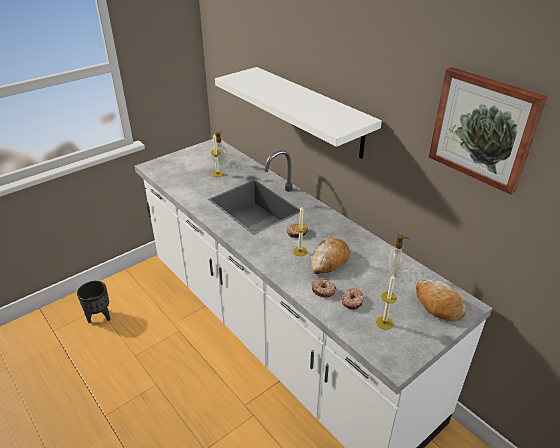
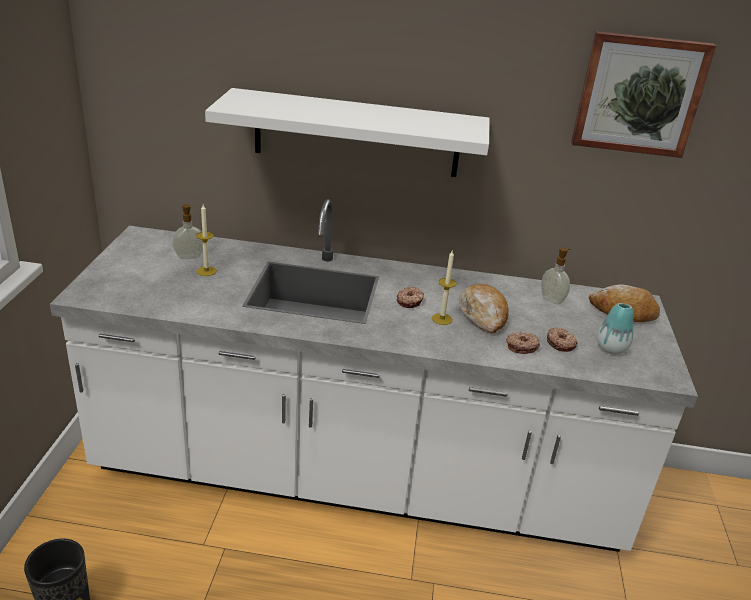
camera: 45 degrees left, 5 degrees down
candle [376,275,397,330] -> vase [597,303,633,355]

